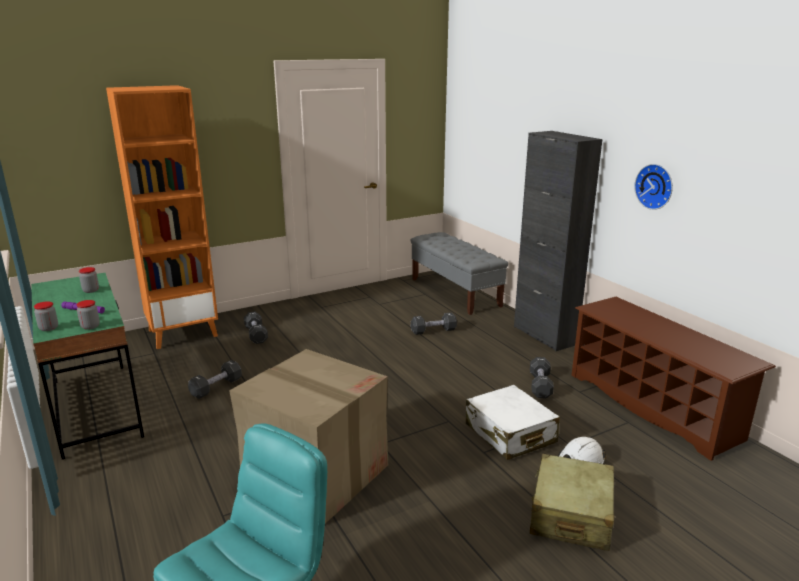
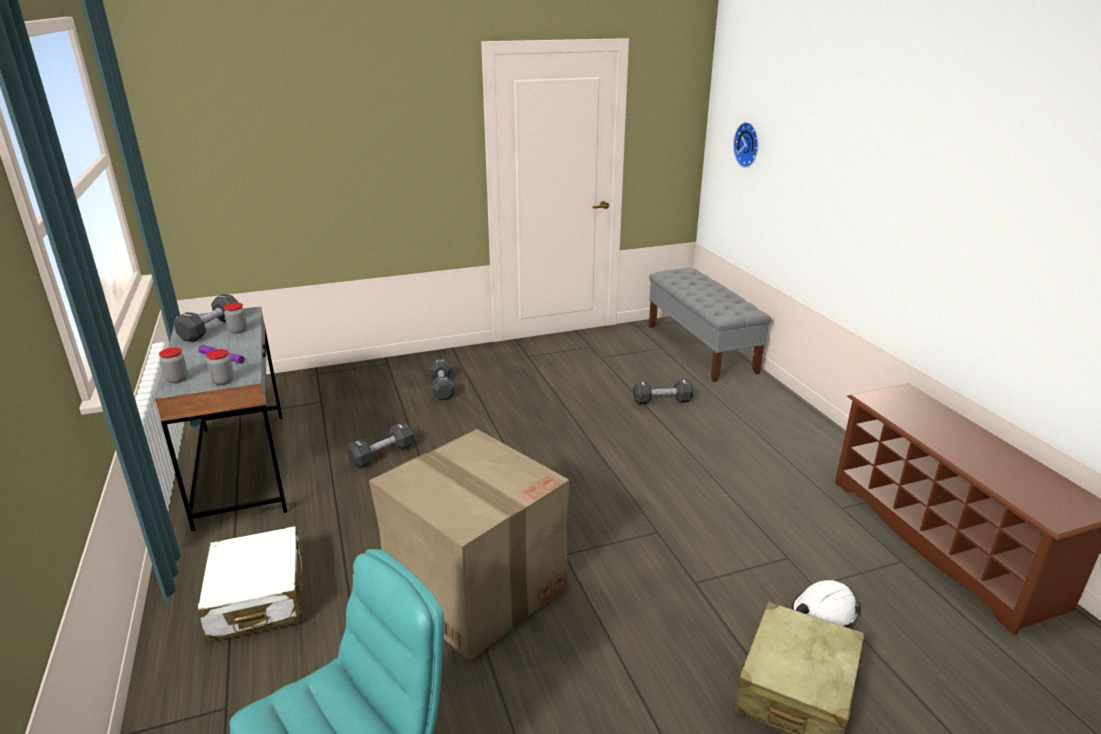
camera: 10 degrees right, 5 degrees up
green desk [31,273,144,460] -> grey desk [155,306,287,531]
orange bookcase [106,85,218,349] -> none
white suitcase [466,385,560,460] -> white suitcase moved to [197,526,302,643]
black cabinet [514,131,602,351] -> none
black dumbbell [530,357,554,399] -> black dumbbell moved to [174,294,239,342]
wall clock [634,164,673,210] -> wall clock moved to [733,122,759,168]

